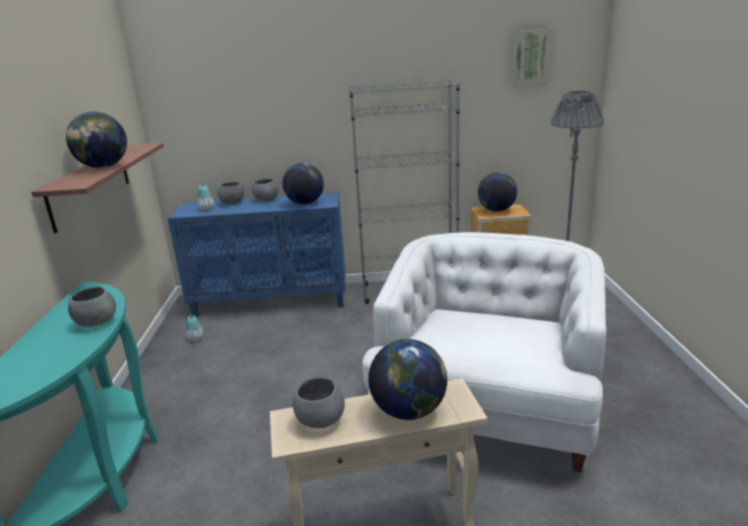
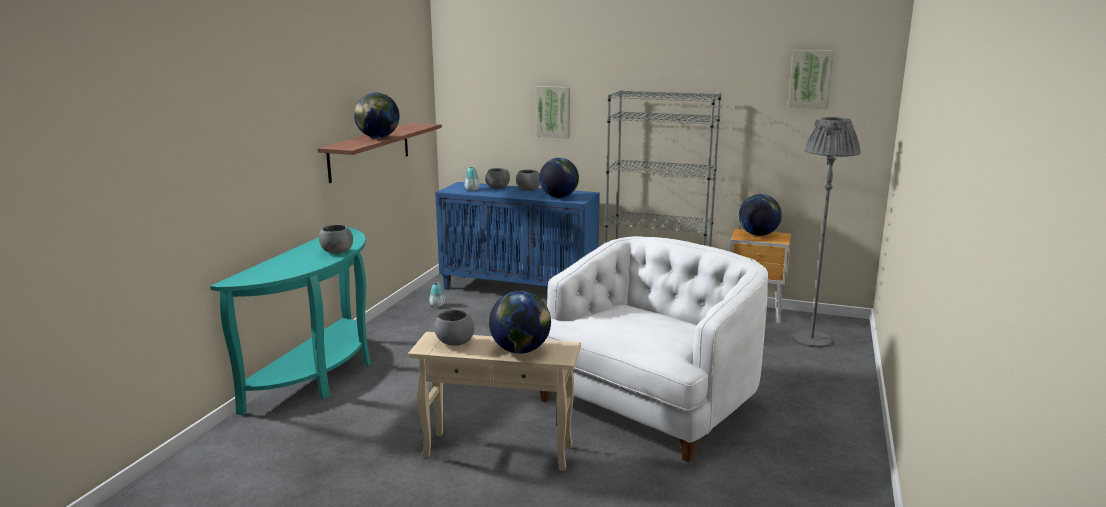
camera: 20 degrees right, 5 degrees down
none -> picture [536,86,570,138]

